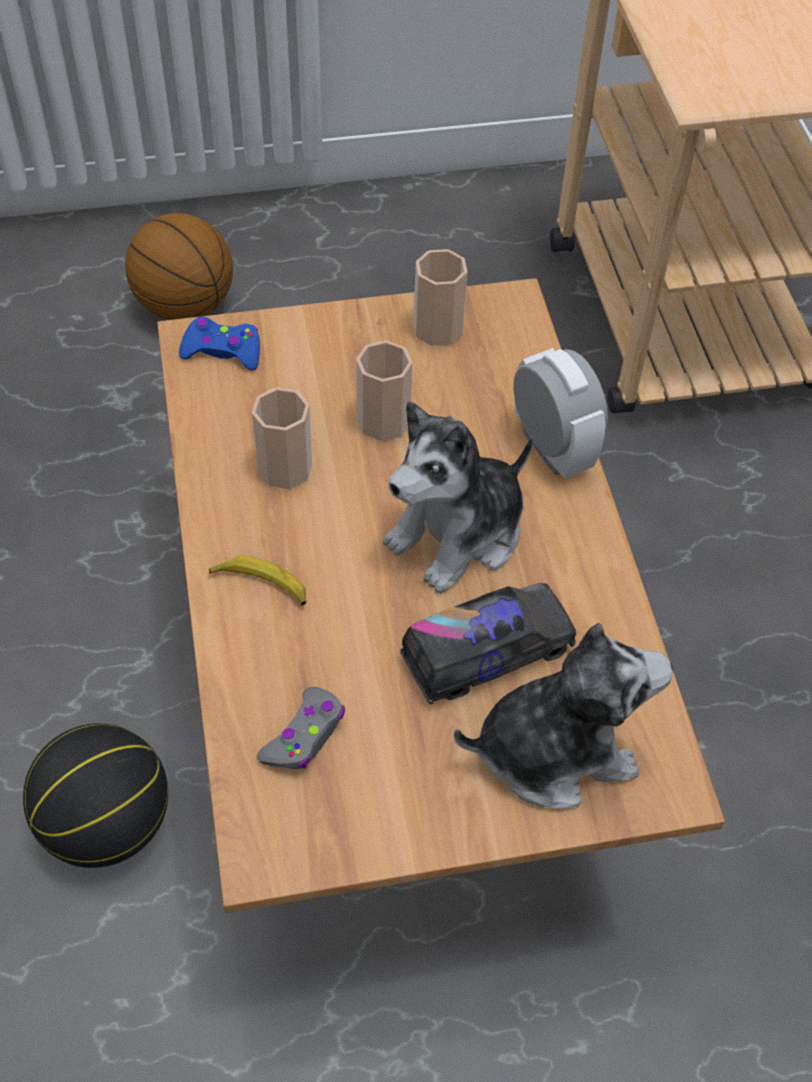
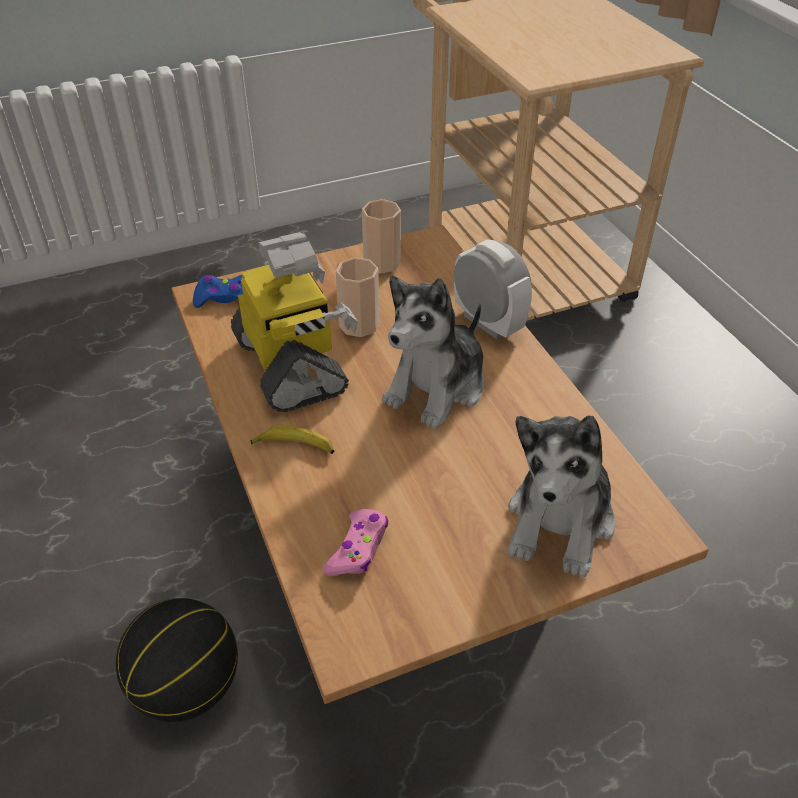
camera: 10 degrees left, 10 degrees down
basketball [125,213,233,320] -> none
cup [252,387,312,489] -> toy robot [231,232,358,412]
grey game controller [257,687,345,769] -> pink game controller [323,509,388,576]
toy truck [400,583,576,704] -> none
plush toy [454,623,673,809] -> plush toy turned 135 degrees clockwise [508,416,615,578]

